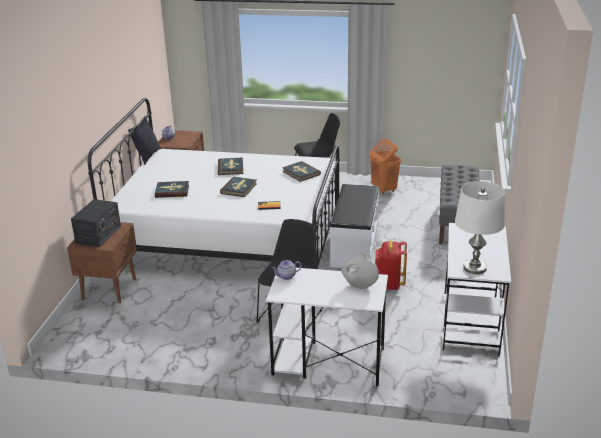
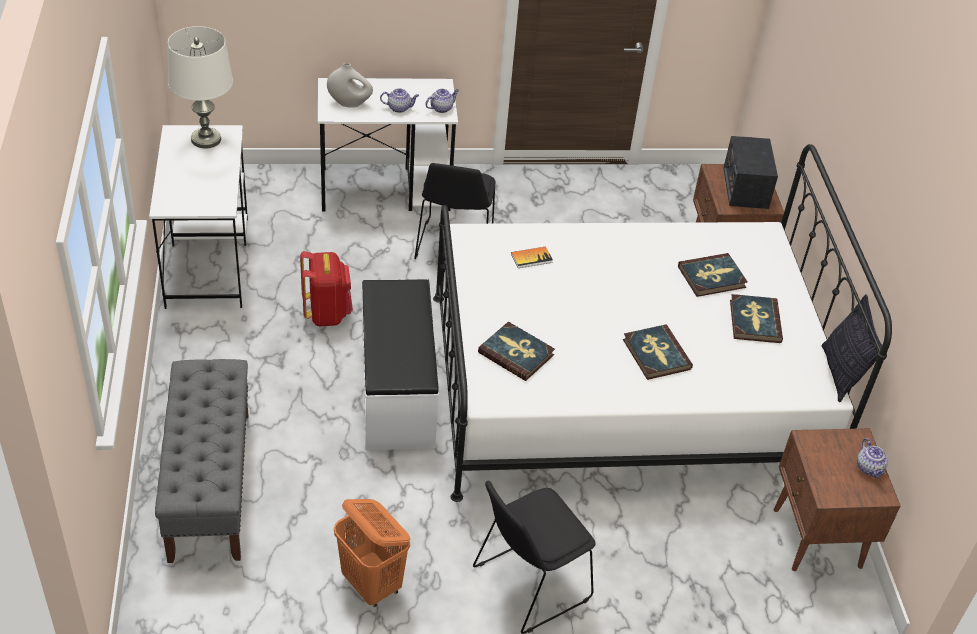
camera: 160 degrees right, 15 degrees up
book [220,177,257,197] -> book moved to [730,294,783,343]
none -> teapot [380,88,419,113]

